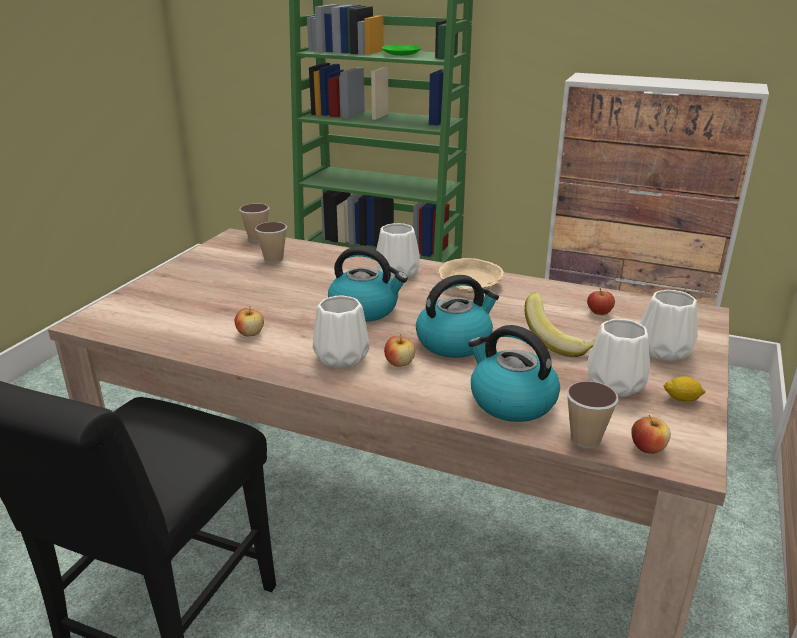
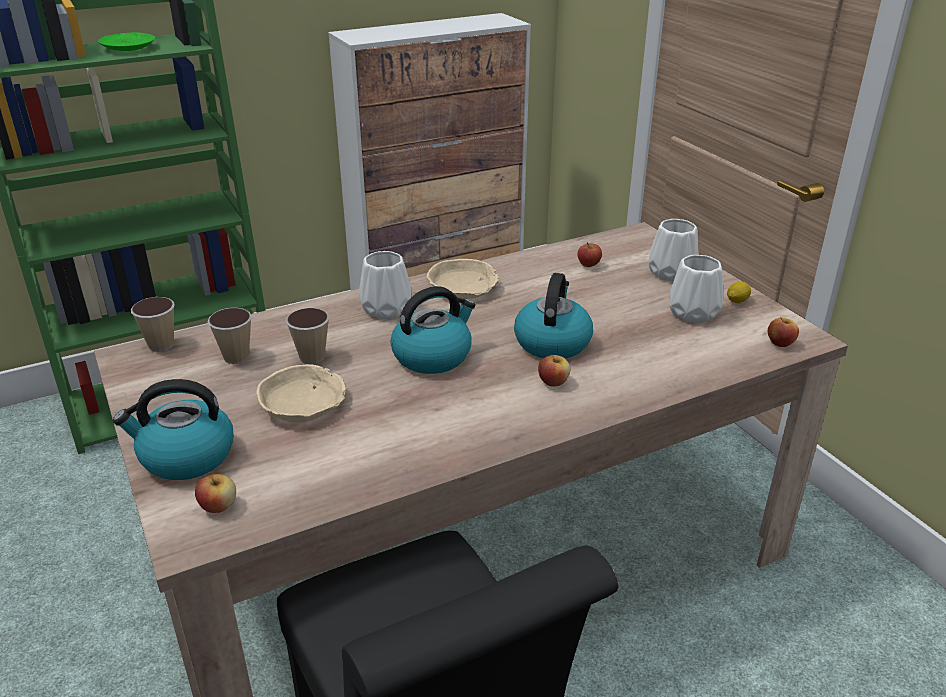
camera: 50 degrees left, 5 degrees up
apple [235,306,264,337] -> apple moved to [195,474,236,513]
white vase [313,295,370,369] -> none
kettle [468,325,560,422] -> kettle moved to [113,379,234,480]
banana [525,292,595,357] -> none
cup [567,381,619,448] -> cup moved to [286,308,329,364]
none -> beige bowl [257,364,346,422]

